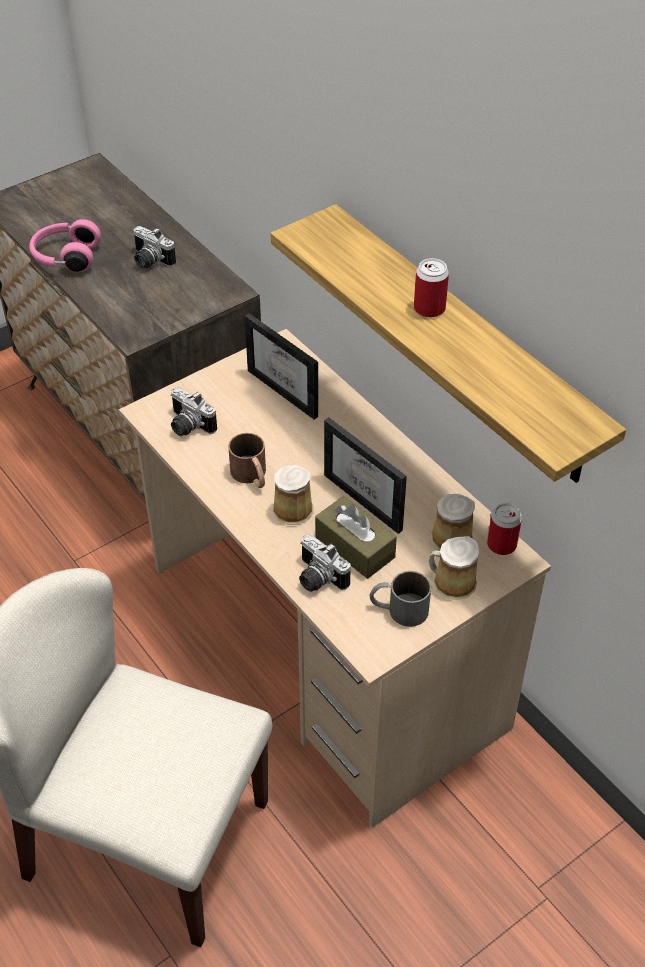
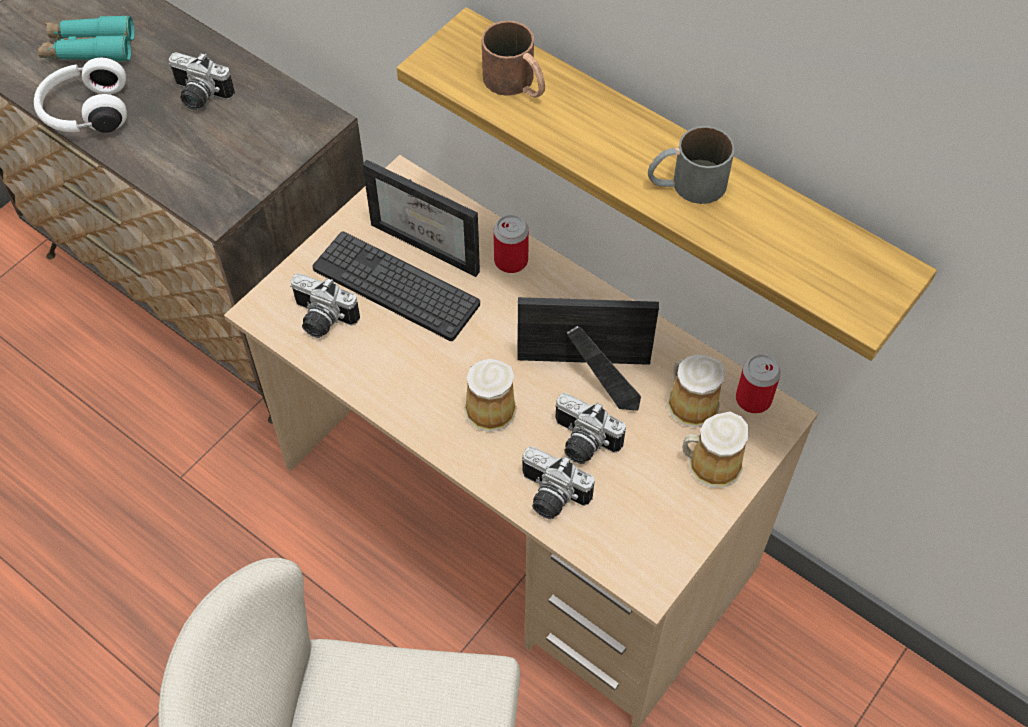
camera: 15 degrees left, 10 degrees up
pink headphones [29,219,101,272] -> white headphones [34,57,127,133]
brown mug [228,433,266,488] -> brown mug moved to [482,21,545,98]
brown tissue box [315,496,397,579] -> camera [555,393,626,464]
picture frame [324,417,407,534] -> picture frame turned 150 degrees clockwise [517,297,659,411]
grey mug [370,571,431,627] -> grey mug moved to [648,126,735,204]
can [414,258,449,317] -> can moved to [493,214,529,273]
none -> turquoise binoculars [38,15,134,62]
none -> keyboard [312,231,480,341]

